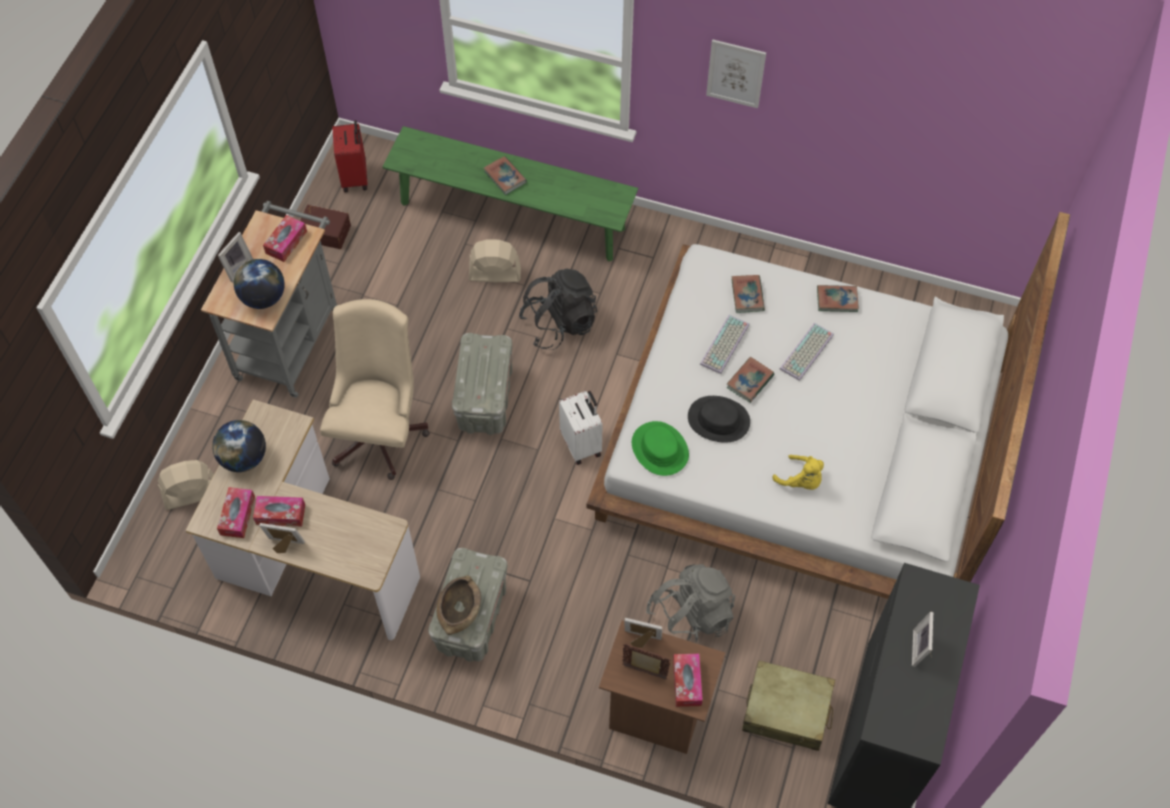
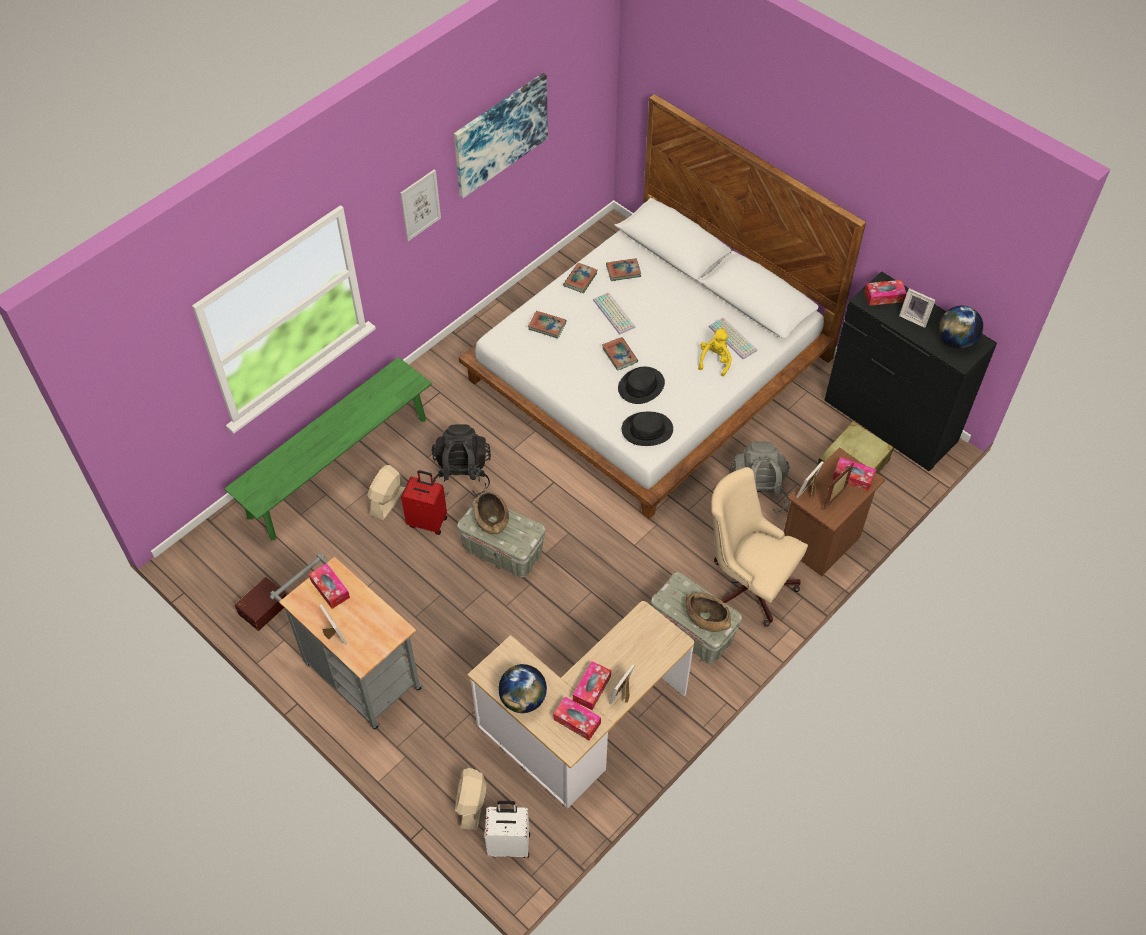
camera: 65 degrees left, 5 degrees down
globe [234,259,285,309] -> globe moved to [939,306,983,348]
beige office chair [320,299,430,480] -> beige office chair moved to [711,467,808,627]
red suitcase [332,120,368,192] -> red suitcase moved to [401,470,447,535]
book [484,156,527,195] -> book moved to [606,258,641,281]
white suitcase [559,391,603,465] -> white suitcase moved to [485,801,530,858]
green hat [632,421,689,476] -> black hat [622,412,673,446]
keyboard [700,315,749,374] -> keyboard moved to [709,317,757,359]
yellow plush toy [772,455,824,490] -> yellow plush toy turned 45 degrees counterclockwise [698,329,732,377]
none -> picture [454,73,548,198]
none -> brown bowl [474,492,509,534]
none -> tissue box [865,280,907,306]

